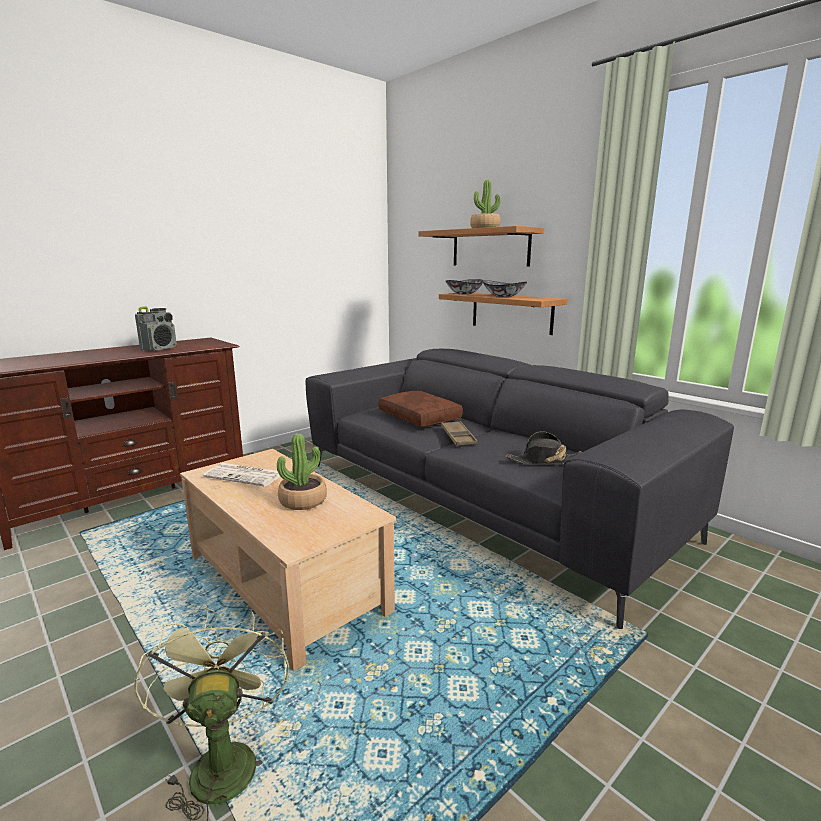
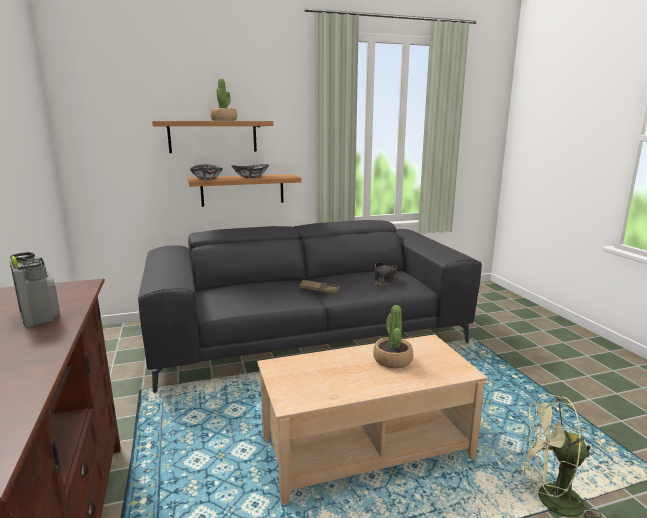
camera: 65 degrees left, 0 degrees up
newspaper [203,463,281,487] -> none
brown pillow [379,391,463,427] -> none

